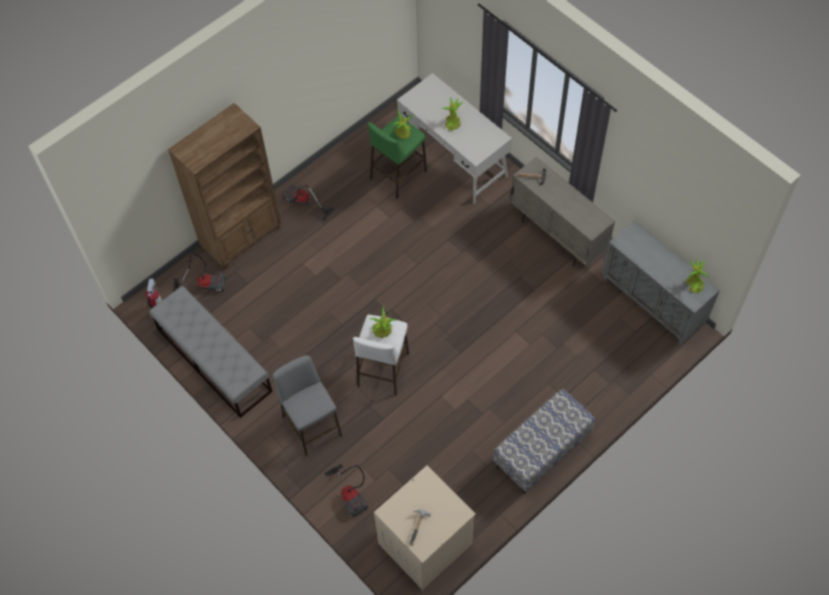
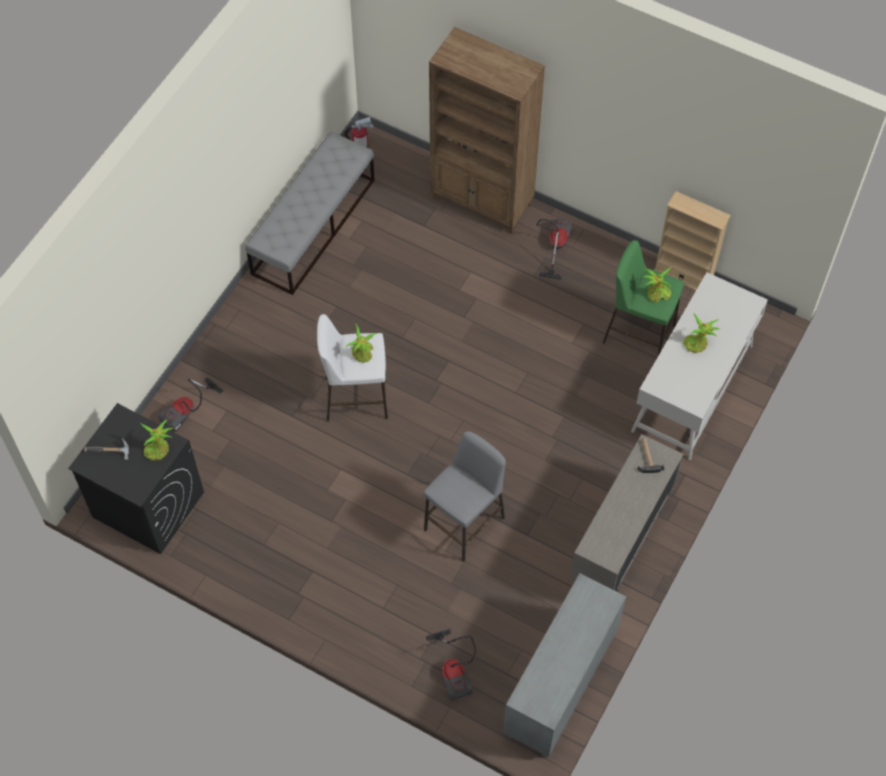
camera: 70 degrees right, 0 degrees up
vacuum cleaner [173,251,225,292] -> vacuum cleaner moved to [426,629,476,701]
grey stool [273,355,342,456] -> grey stool moved to [424,431,506,562]
beige washing machine [374,465,476,590] -> black washing machine [68,403,204,554]
bench [493,389,595,494] -> none
potted plant [686,258,709,293] -> potted plant moved to [140,419,173,460]
none -> beige bookcase [654,191,731,290]

